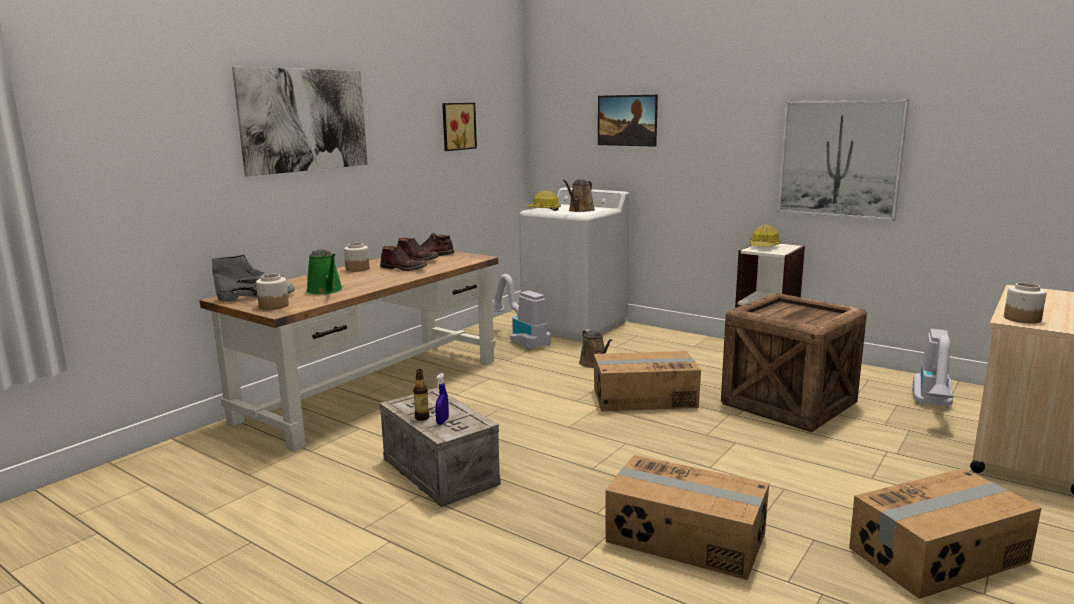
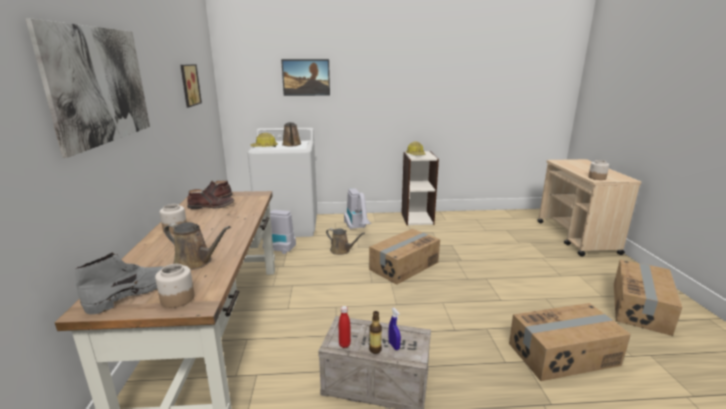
camera: 40 degrees left, 5 degrees up
green watering can [306,250,343,295] -> brown watering can [164,222,231,270]
brown boot [380,246,427,271] -> none
crate [721,293,867,432] -> none
picture [778,100,909,221] -> none
vacuum cleaner [912,329,954,408] -> vacuum cleaner moved to [344,189,372,229]
none -> red bottle [339,306,351,348]

